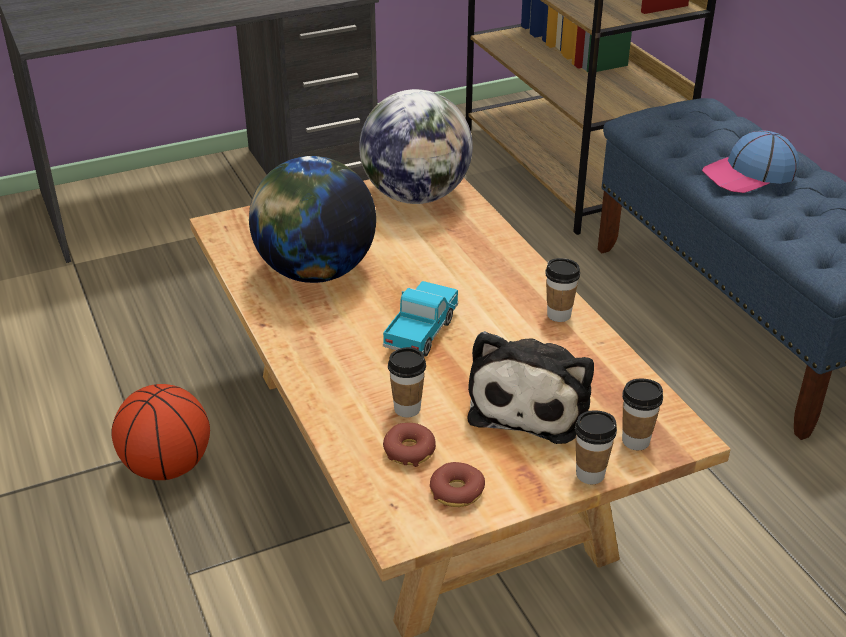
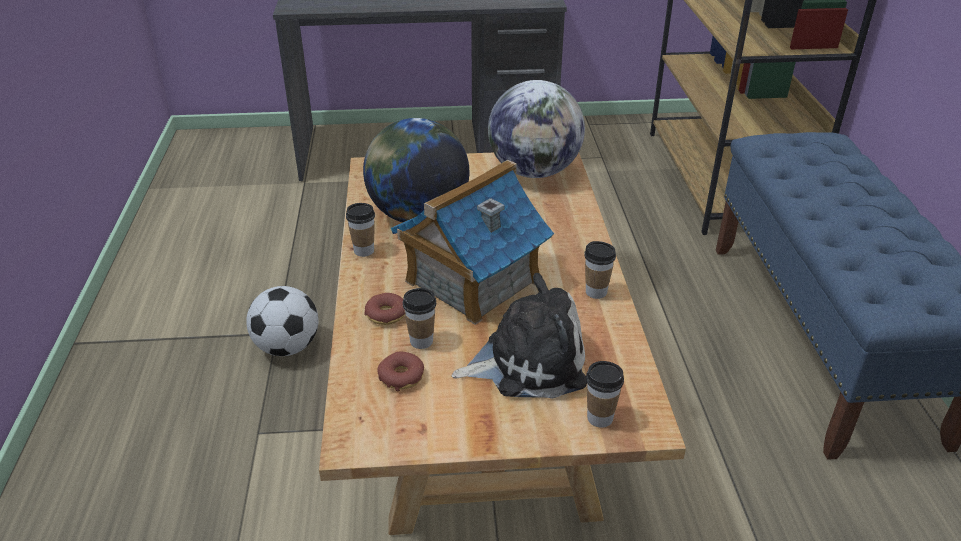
camera: 20 degrees right, 0 degrees up
basketball [111,384,210,480] -> football [246,286,318,356]
toy truck [383,281,458,357] -> toy house [391,160,554,325]
donut [430,462,485,507] -> donut moved to [364,293,405,325]
plush toy [467,331,594,444] -> plush toy turned 135 degrees counterclockwise [451,273,587,399]
cup [575,410,617,484] -> cup moved to [346,203,375,257]
cap [702,131,799,193] -> none

